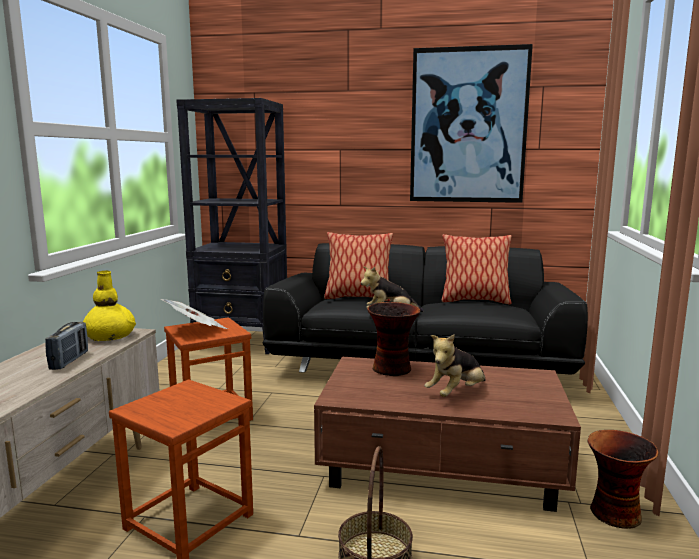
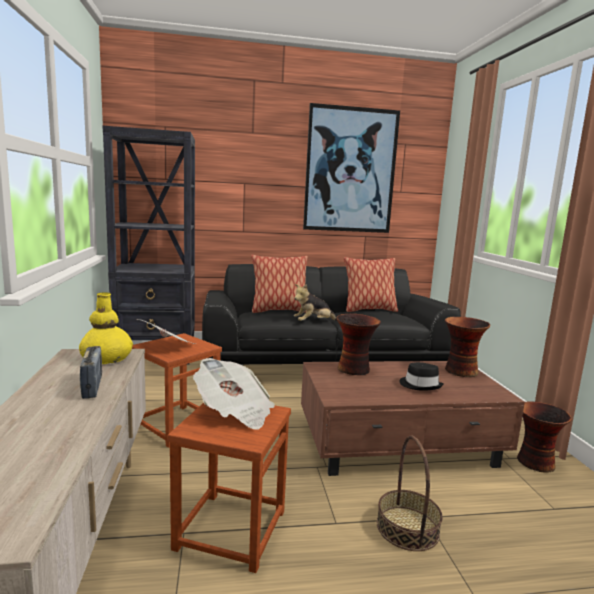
camera: 20 degrees left, 0 degrees up
plush toy [425,334,485,397] -> black hat [399,362,444,390]
none -> newspaper [193,358,275,430]
none -> vase [445,317,490,377]

